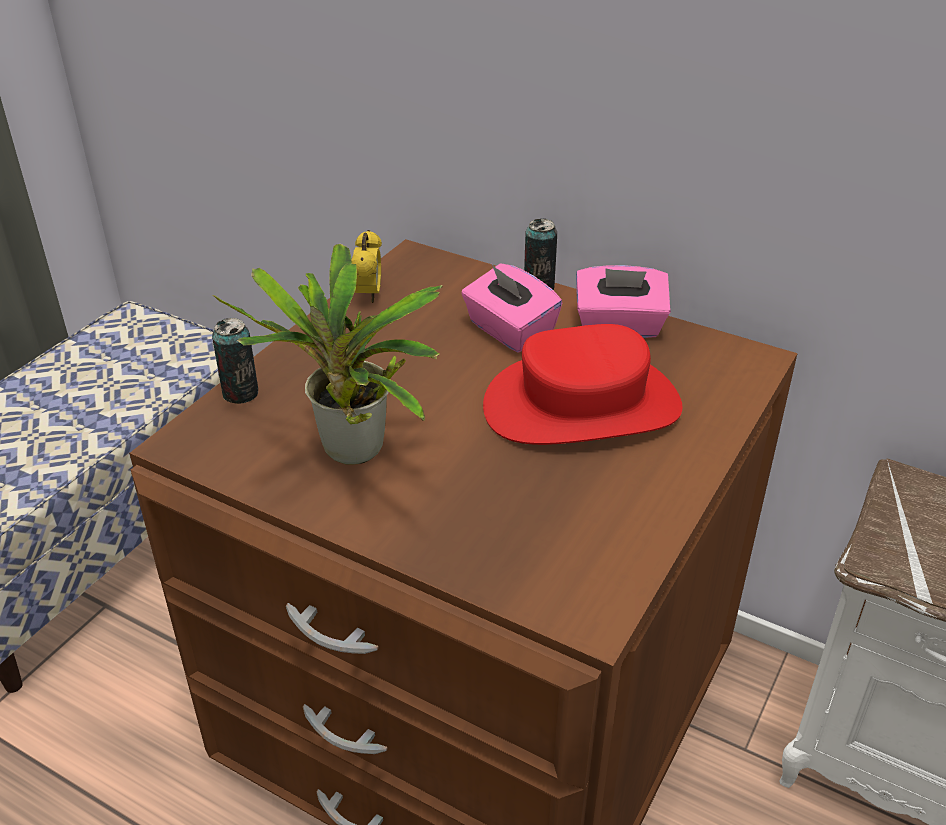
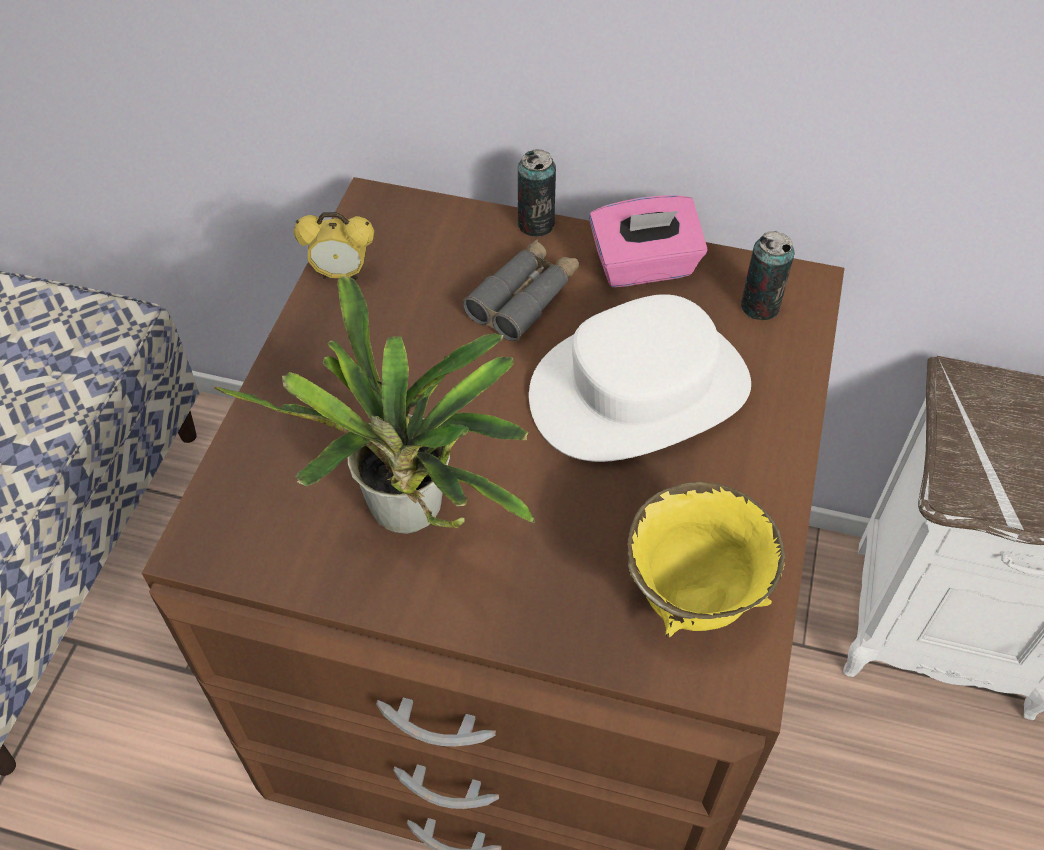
camera: 15 degrees left, 15 degrees up
can [212,318,258,404] -> can moved to [741,231,795,320]
alarm clock [351,230,382,303] -> alarm clock turned 105 degrees clockwise [294,212,374,280]
pink tissue box [461,263,562,353] -> grey binoculars [463,239,579,341]
red hat [483,324,683,445] -> white hat [529,294,751,462]
none -> yellow bowl [627,481,785,637]

